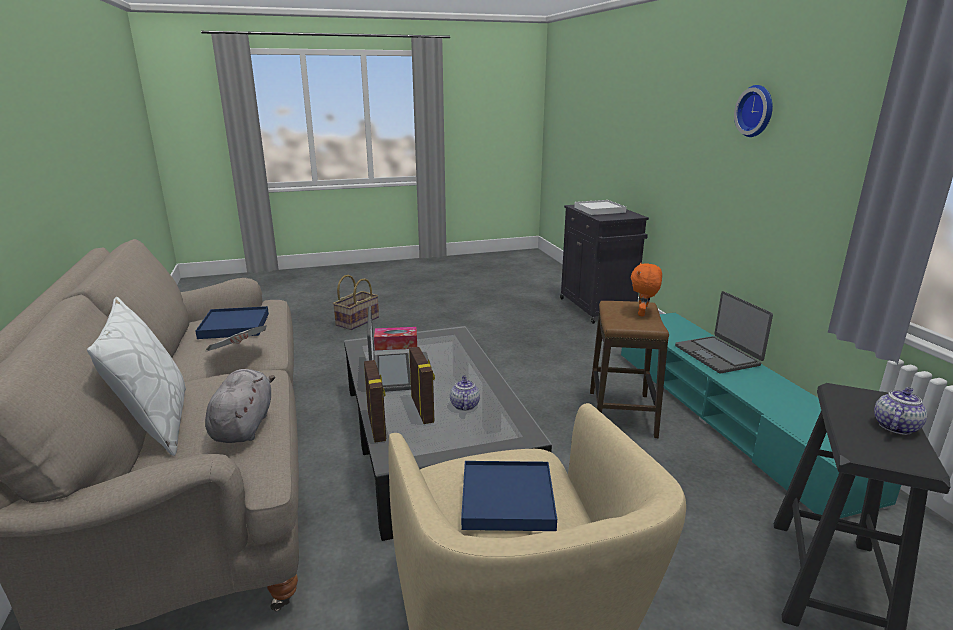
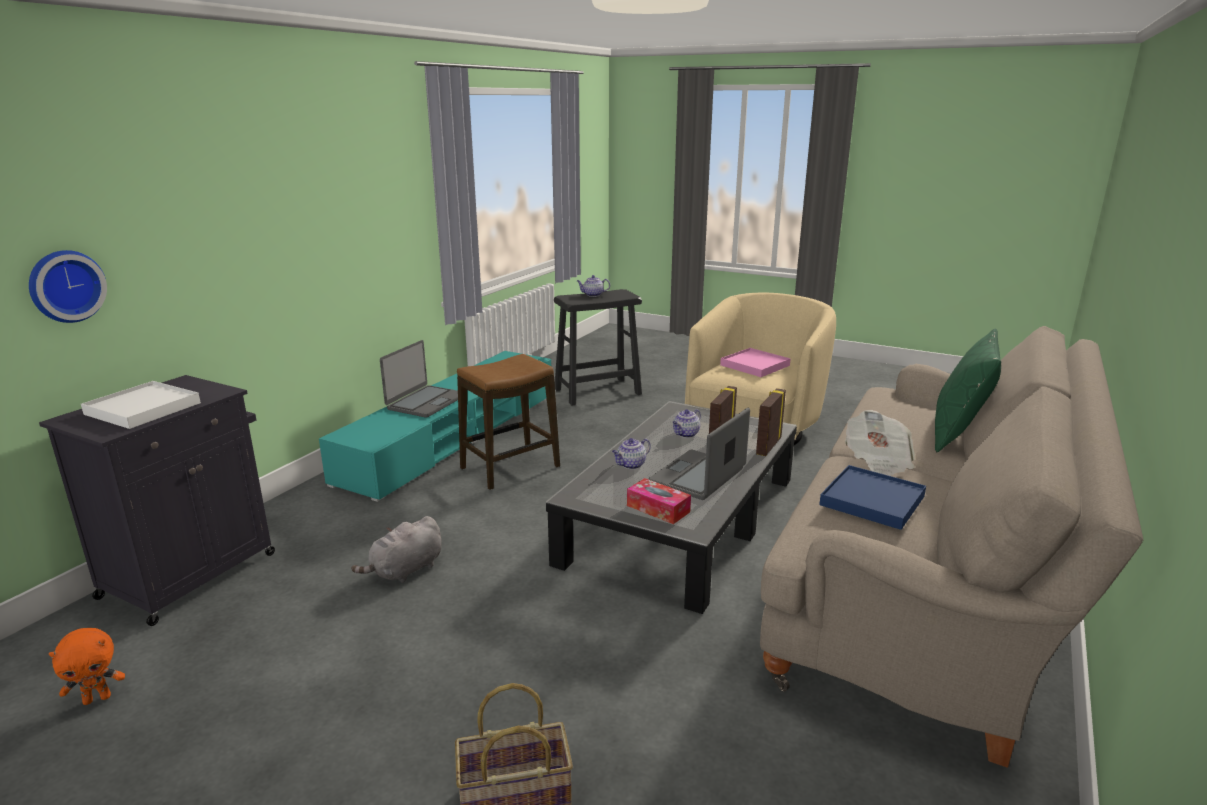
camera: 135 degrees left, 0 degrees up
white pillow [87,297,186,456] -> green pillow [935,328,1001,452]
grey plush toy [205,369,275,443] -> grey plush toy moved to [351,516,442,583]
blue tray [461,461,557,531] -> pink tray [720,348,790,377]
orange plush toy [631,263,662,316] -> orange plush toy moved to [49,628,125,705]
wall clock [734,85,773,137] -> wall clock moved to [29,250,107,323]
none -> teapot [612,438,651,469]

